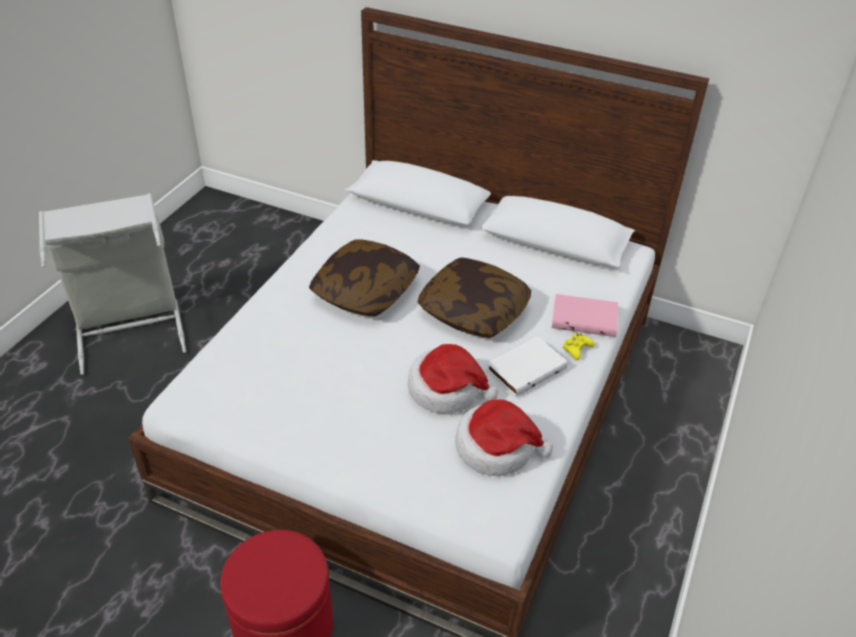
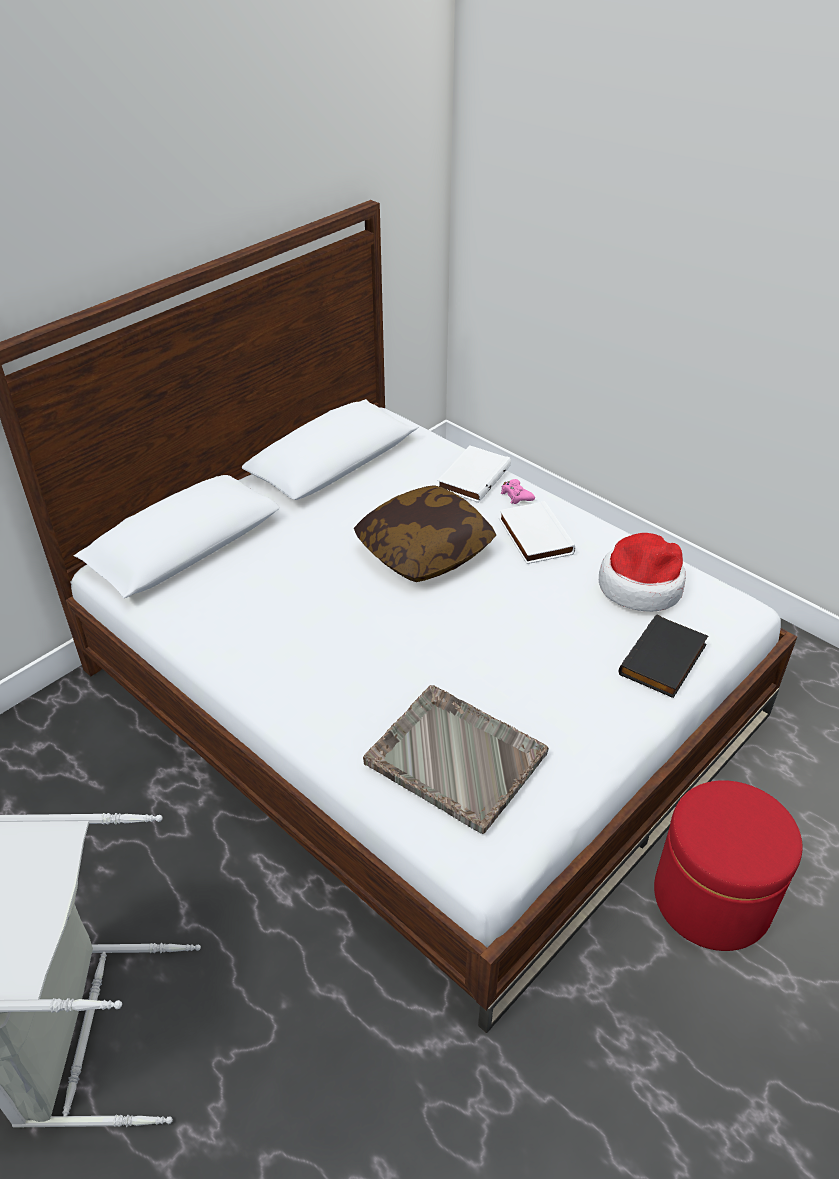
camera: 70 degrees left, 0 degrees up
pillow [309,239,420,317] -> none
hat [408,344,498,414] -> none
pink book [552,294,618,337] -> white book [437,446,511,503]
yellow game controller [563,333,595,360] -> pink game controller [501,479,535,504]
none -> grey tray [363,685,549,834]
none -> black book [619,614,708,698]

